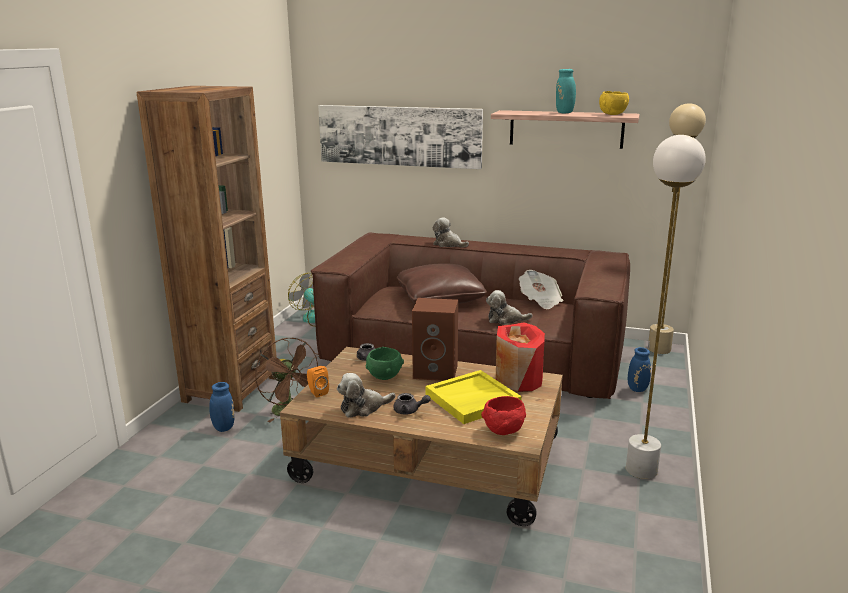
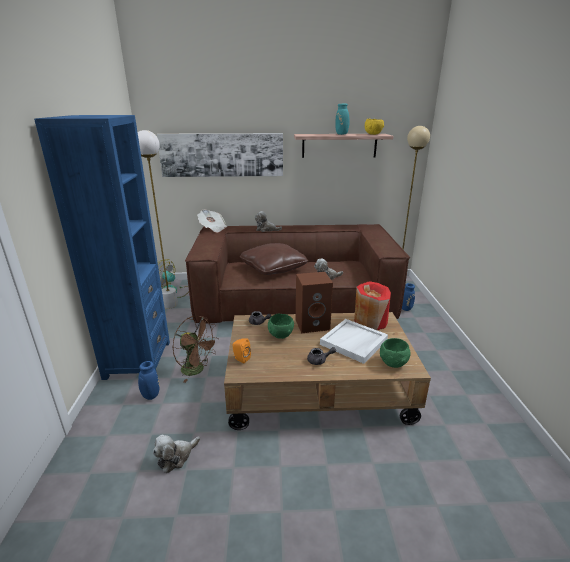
camera: 20 degrees left, 5 degrees up
brown bookcase [136,86,277,412] -> blue bookcase [34,115,170,380]
plush toy [337,373,395,418] -> plush toy moved to [153,435,200,473]
yellow tray [425,370,522,424] -> white tray [320,319,388,364]
red bowl [481,396,526,435] -> green bowl [380,338,411,368]
newspaper [519,270,563,309] -> newspaper moved to [197,210,227,233]
white floor lamp [626,135,706,479] -> white floor lamp moved to [138,130,178,308]

